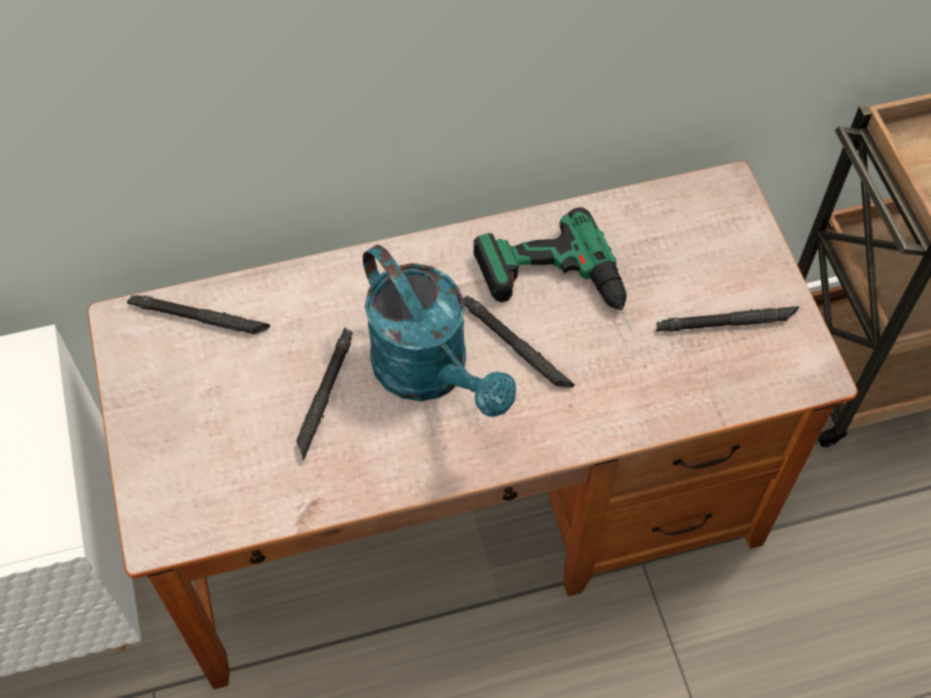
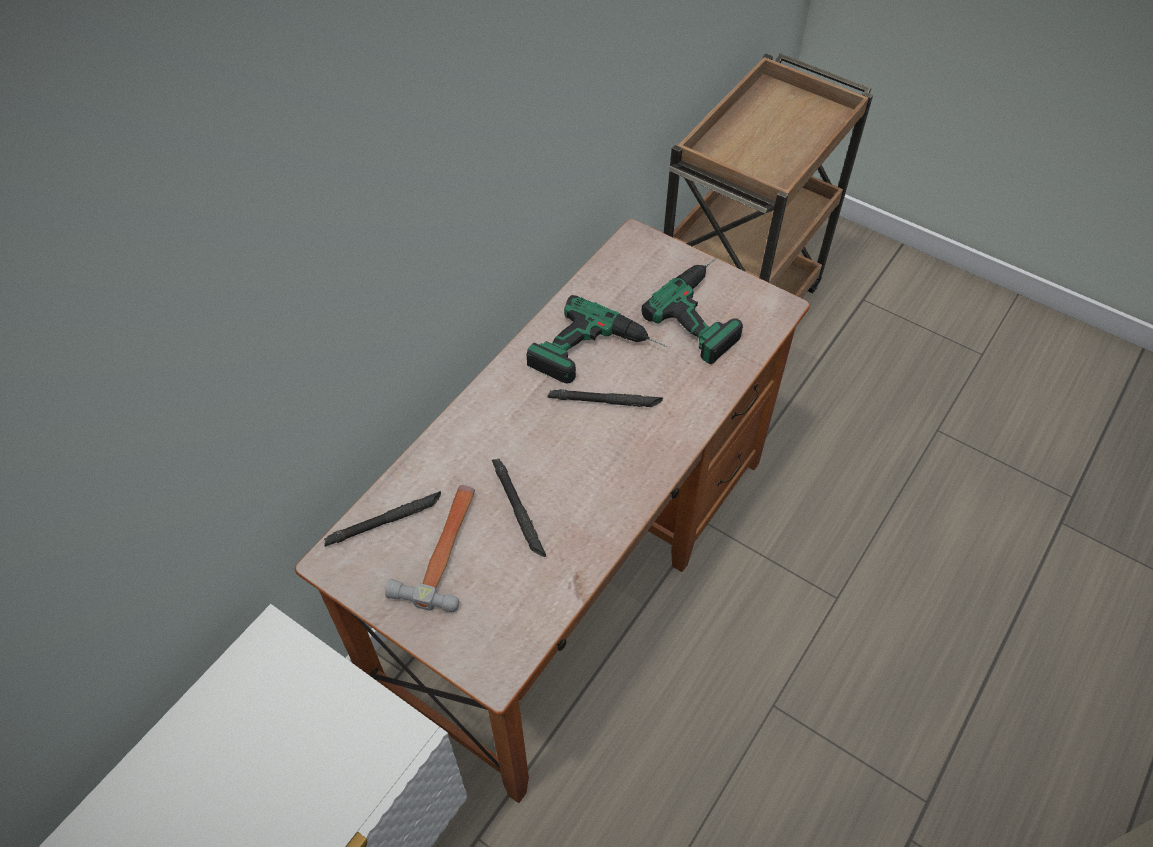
camera: 40 degrees left, 5 degrees down
turquoise watering can [363,245,516,417] -> none
black flashlight [656,306,799,332] -> power drill [642,257,743,364]
none -> hammer [385,485,475,612]

